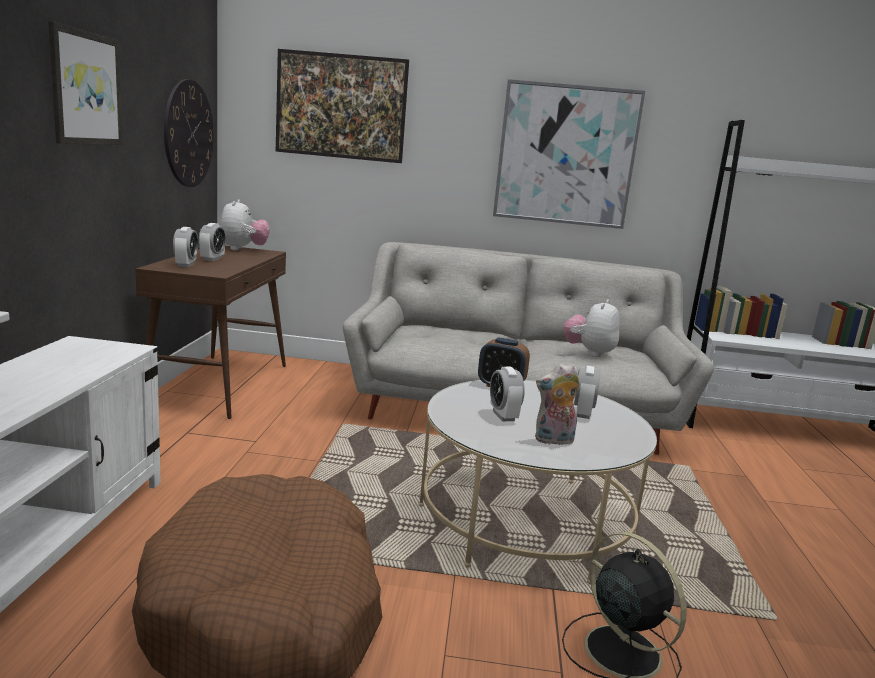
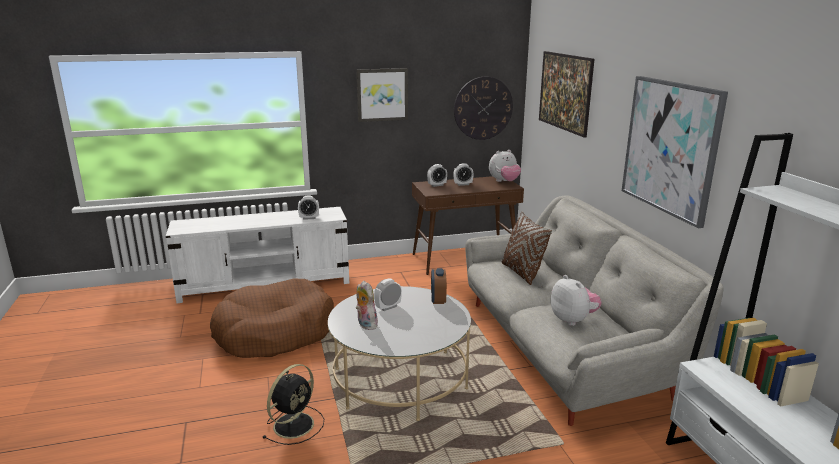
camera: 70 degrees right, 5 degrees up
plush toy [563,299,620,357] -> plush toy turned 60 degrees clockwise [550,275,602,326]
alarm clock [574,366,600,419] -> alarm clock moved to [298,196,319,220]
none -> brown pillow [502,211,552,285]

